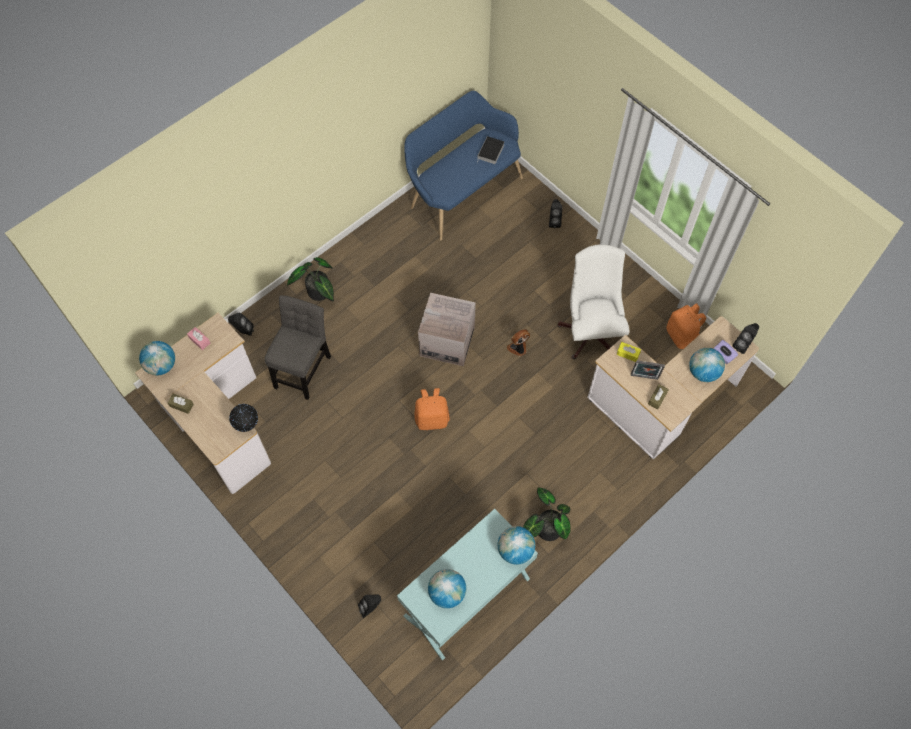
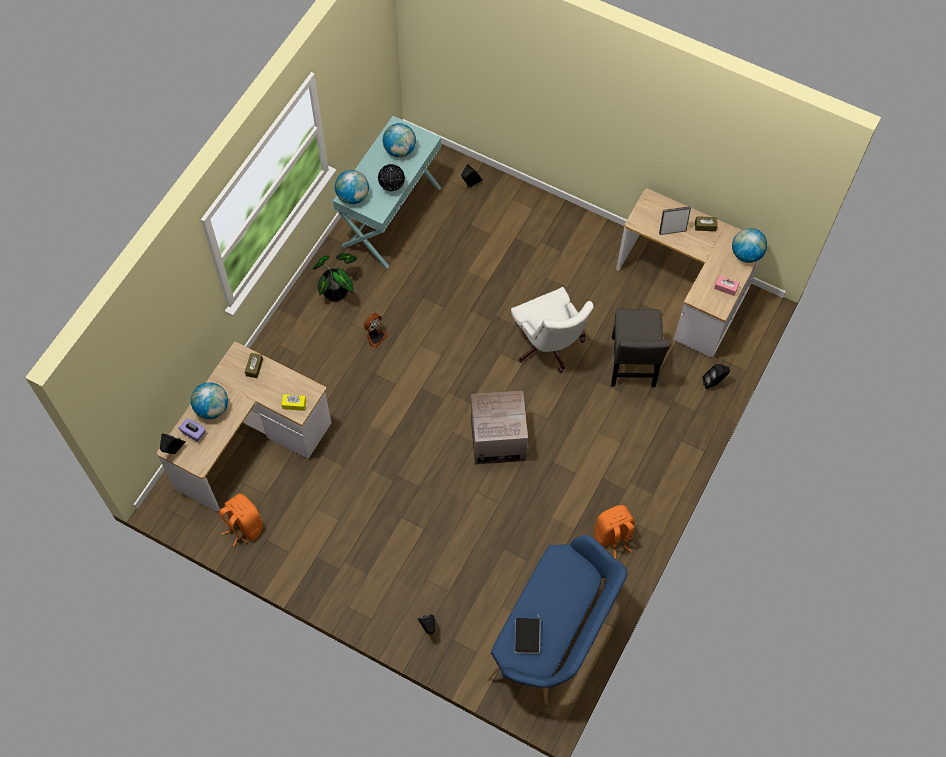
camera: 160 degrees right, 0 degrees up
globe [229,404,258,432] -> globe moved to [378,164,405,191]
potted plant [287,257,334,302] -> none
orange backpack [415,388,450,430] -> orange backpack moved to [594,505,634,559]
fan [507,329,530,357] -> fan moved to [364,313,388,348]
white office chair [558,244,630,359] -> white office chair moved to [511,287,594,373]
picture frame [631,360,665,380] -> picture frame moved to [659,206,691,235]

